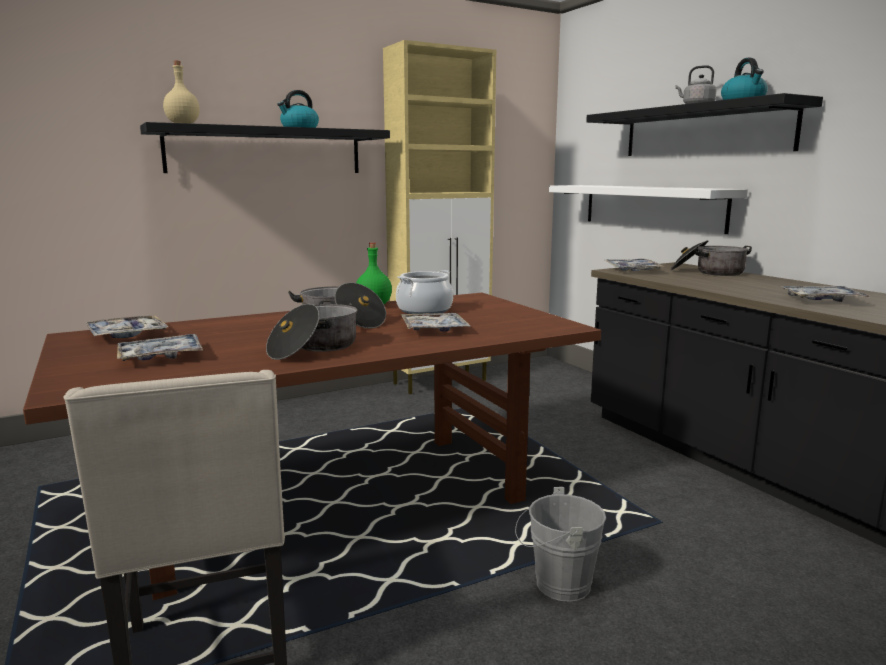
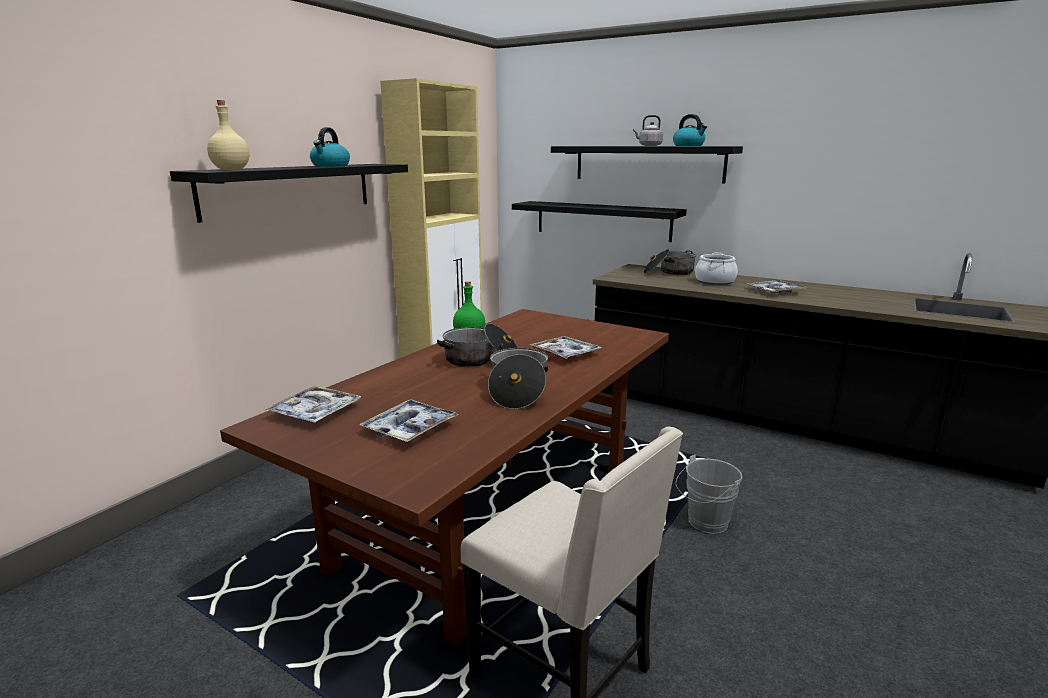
camera: 30 degrees left, 5 degrees up
cooking pot [396,270,453,314] -> cooking pot moved to [695,253,737,285]
white shelf [549,185,748,234] -> black shelf [512,201,687,242]
tray [605,259,663,271] -> none

